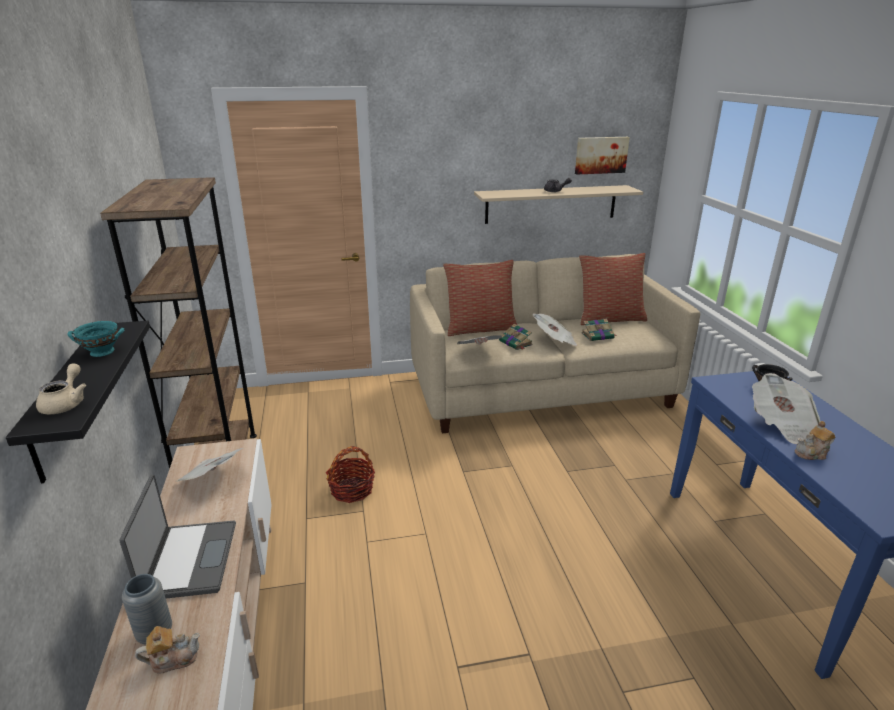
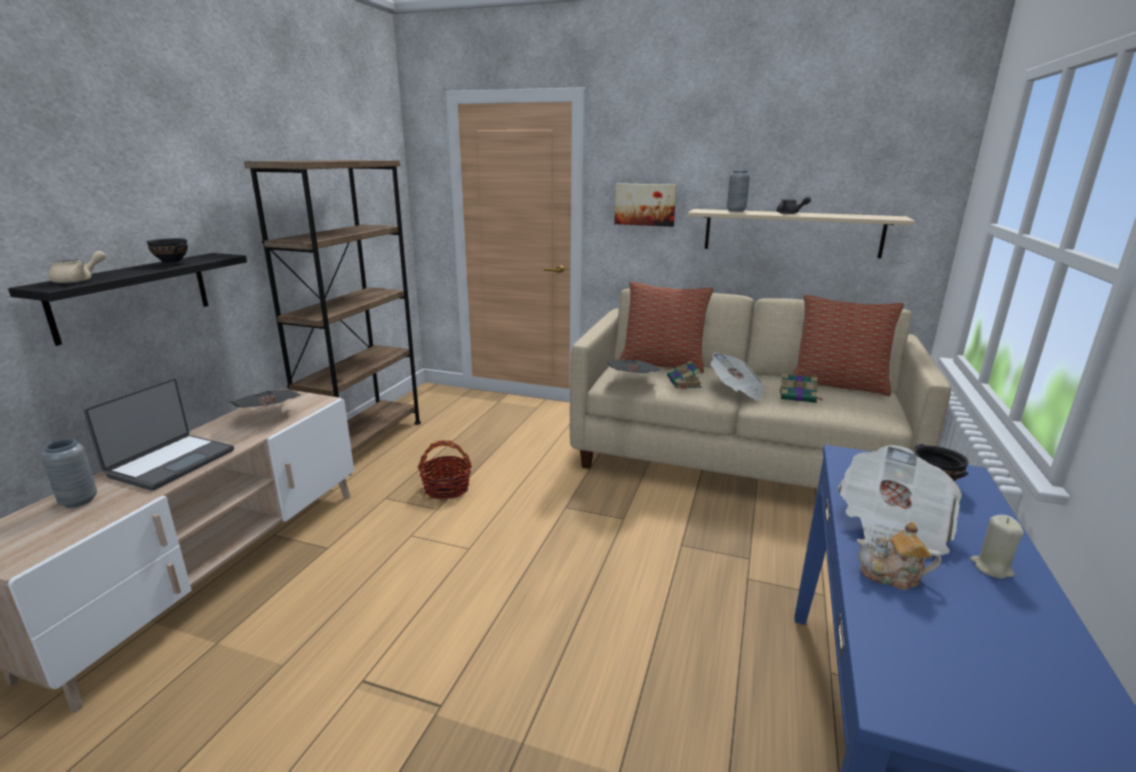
camera: 30 degrees right, 5 degrees down
turquoise bowl [67,321,125,357] -> black bowl [147,238,188,265]
teapot [135,626,200,673] -> none
picture [575,137,630,174] -> picture moved to [614,183,677,227]
none -> grey vase [727,170,750,212]
none -> beige candle [970,515,1024,579]

